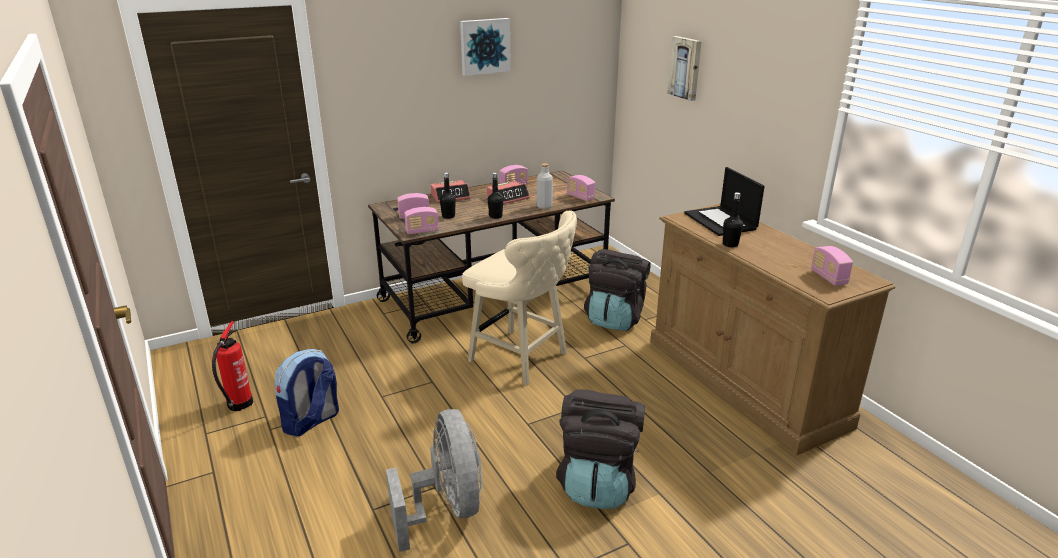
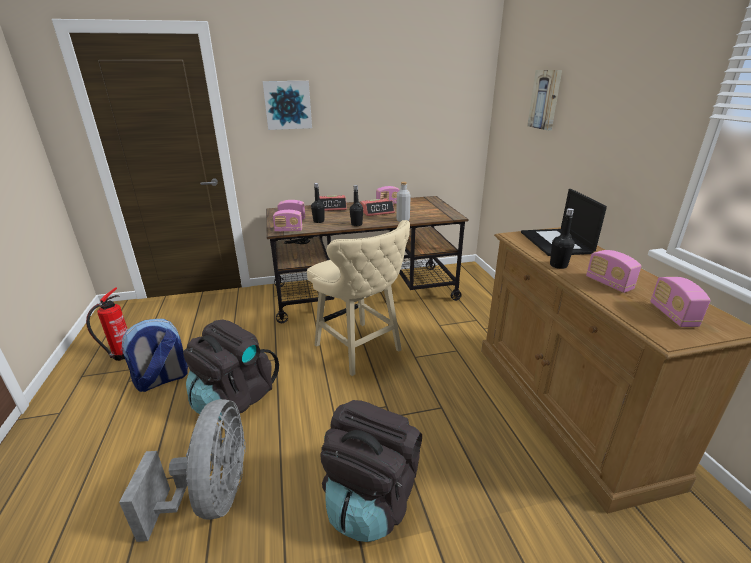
camera: 15 degrees right, 0 degrees up
picture [460,18,511,76] -> picture moved to [263,81,312,130]
radio [567,175,595,201] -> radio moved to [586,250,642,293]
black backpack [584,249,651,331] -> black backpack moved to [183,320,279,420]

